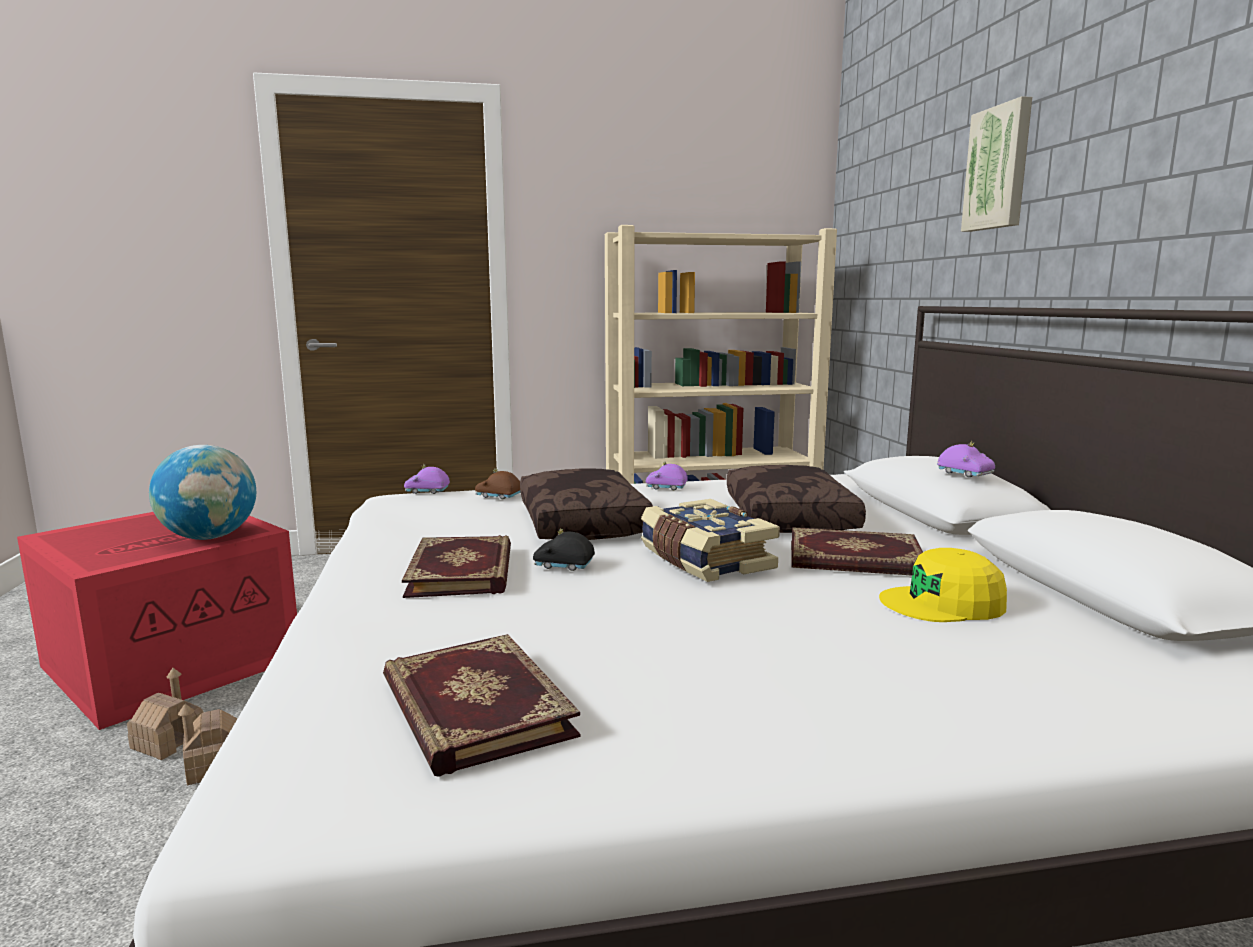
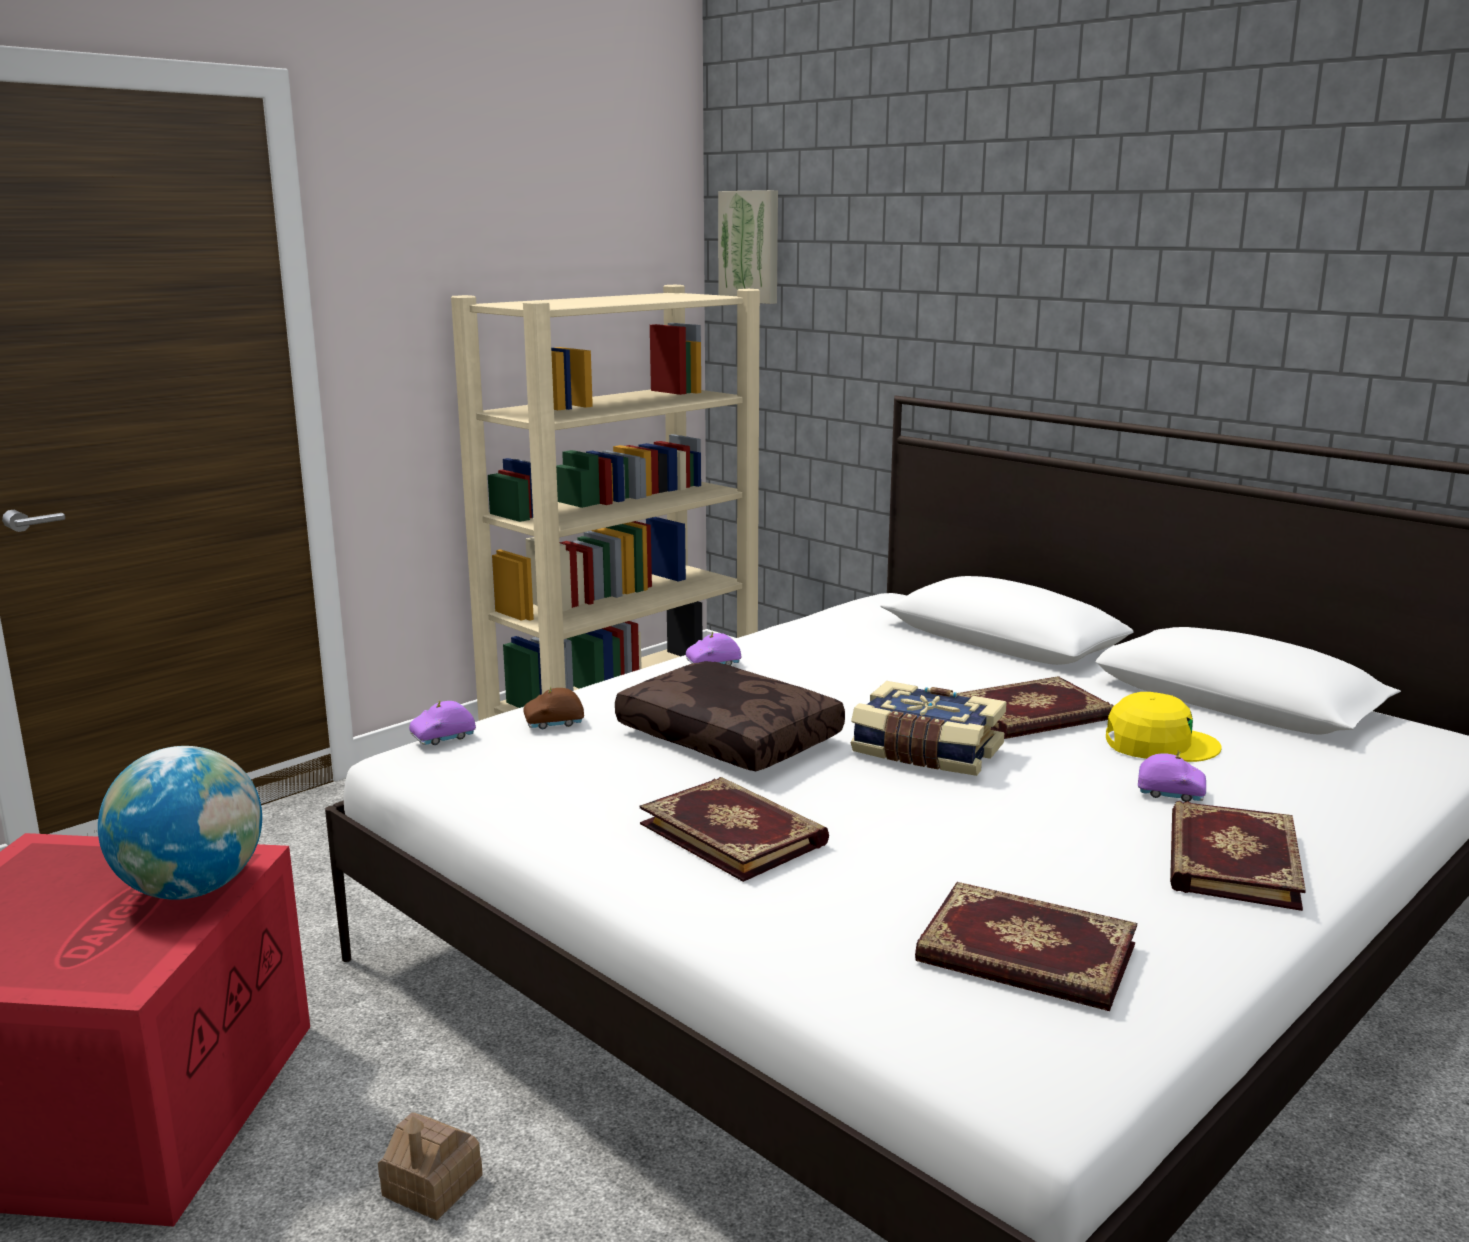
camera: 35 degrees left, 5 degrees up
toy house [127,668,203,760] -> none
black toy car [533,528,595,571] -> none
brown pillow [727,465,866,533] -> none
yellow cap [879,548,1007,622] -> yellow cap turned 135 degrees counterclockwise [1106,692,1222,762]
purple toy car [937,441,995,477] -> purple toy car moved to [1138,750,1206,802]
picture [961,96,1032,232] -> picture moved to [718,190,778,304]
none -> book [1170,801,1306,911]

